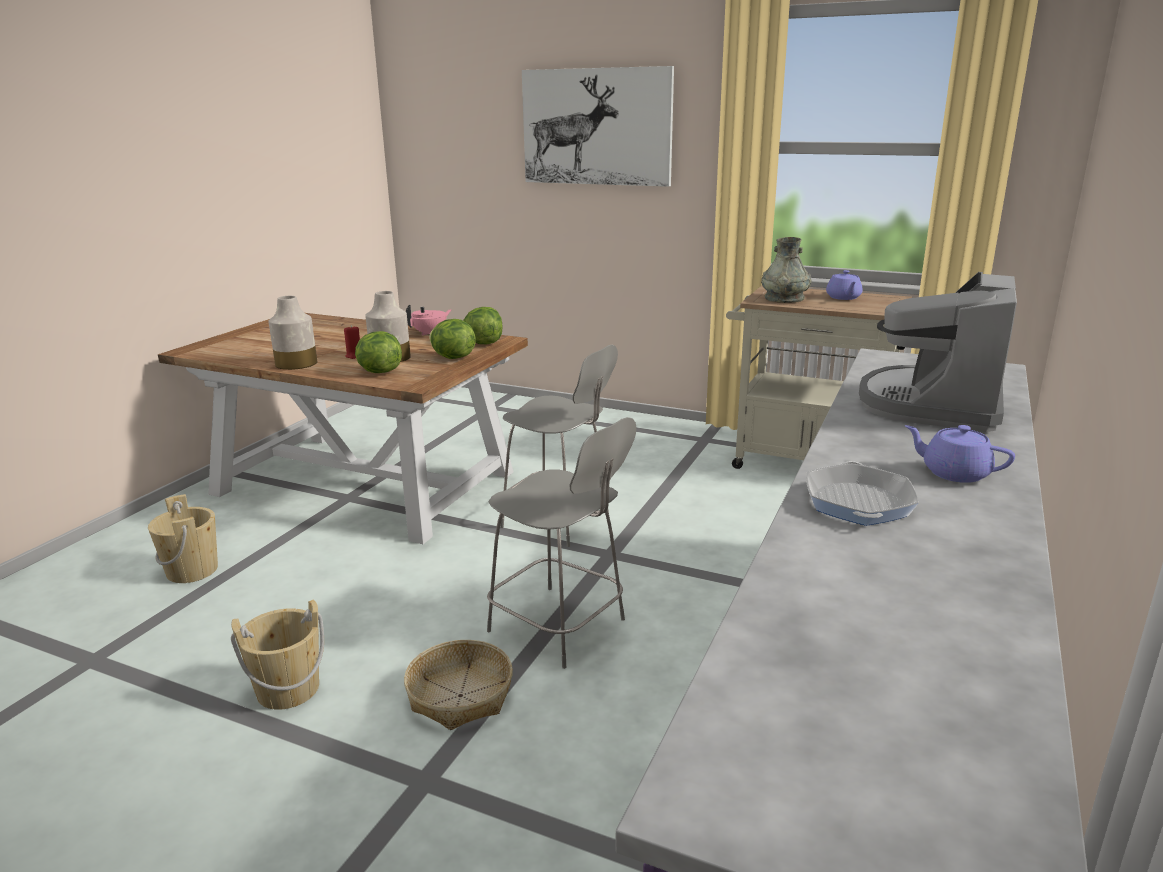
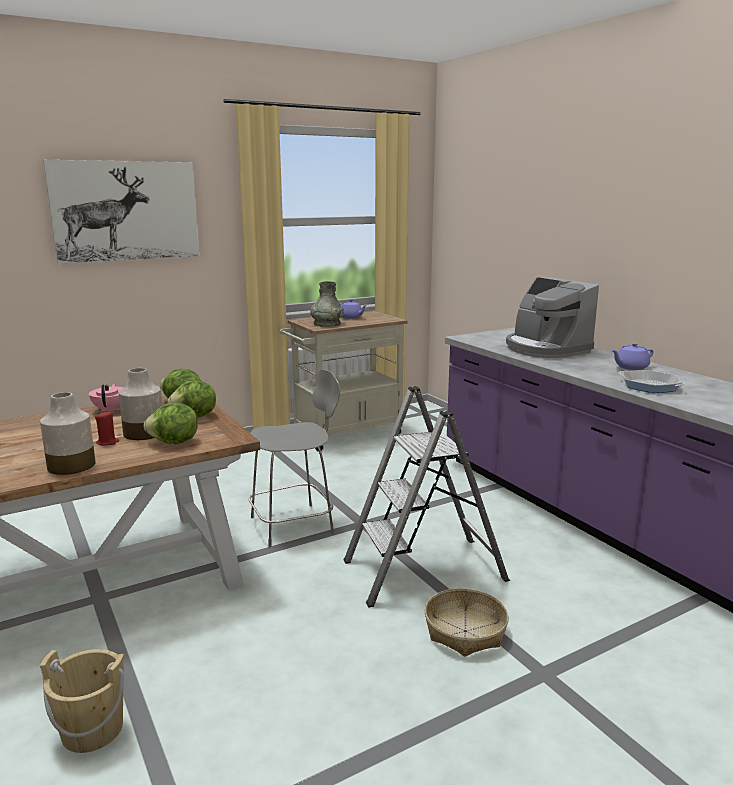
camera: 55 degrees left, 5 degrees down
beige bucket [231,600,324,710] -> none
grey chair [487,417,637,669] -> grey step ladder [343,386,510,607]

